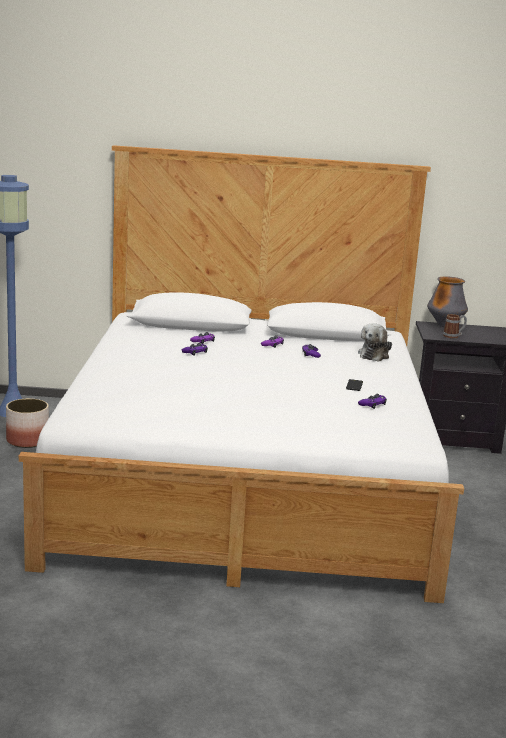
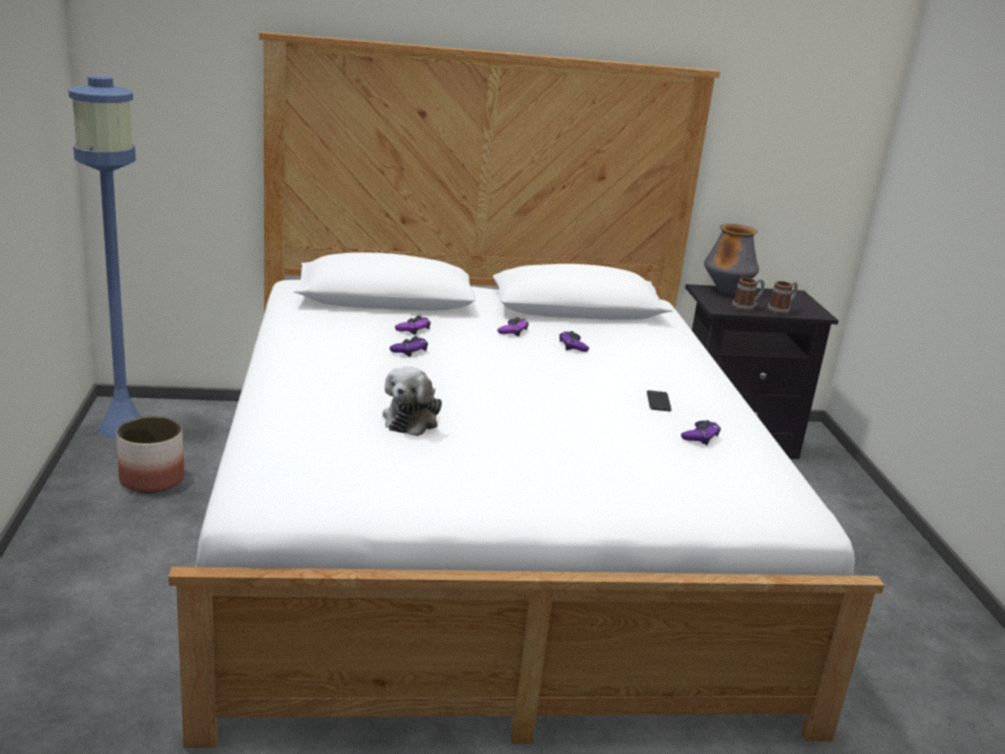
camera: 10 degrees left, 5 degrees up
plush toy [358,323,392,362] -> plush toy moved to [382,366,442,436]
none -> mug [768,281,798,315]

